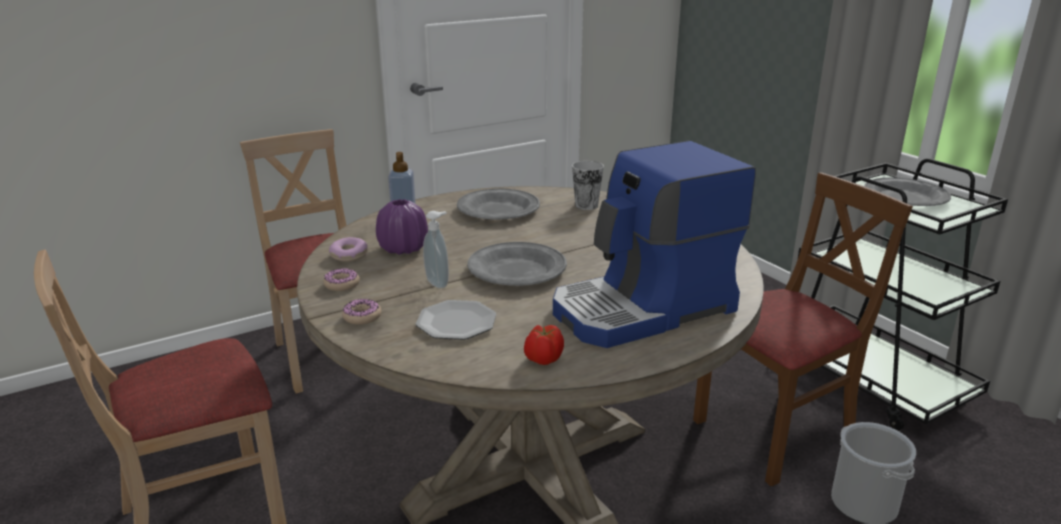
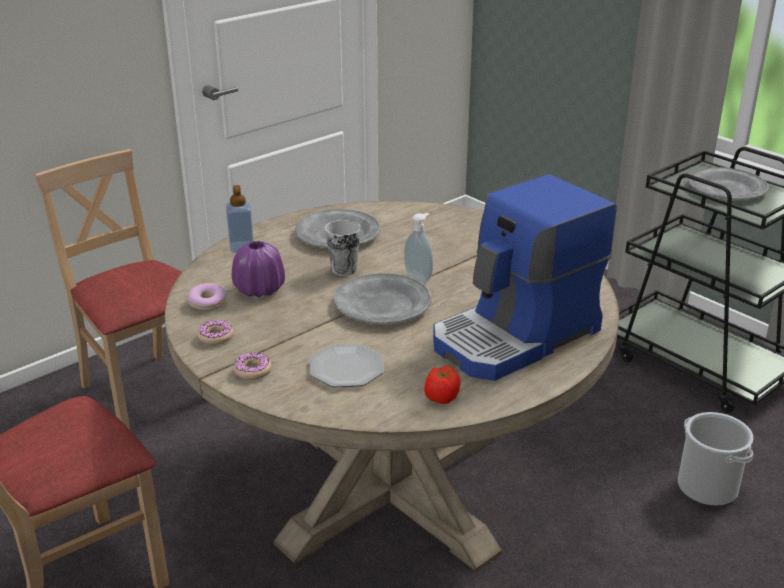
camera: 10 degrees left, 5 degrees up
soap dispenser [423,211,449,288] -> soap dispenser moved to [404,213,433,282]
cup [572,161,604,210] -> cup moved to [325,220,361,276]
brown chair [693,173,913,486] -> none

